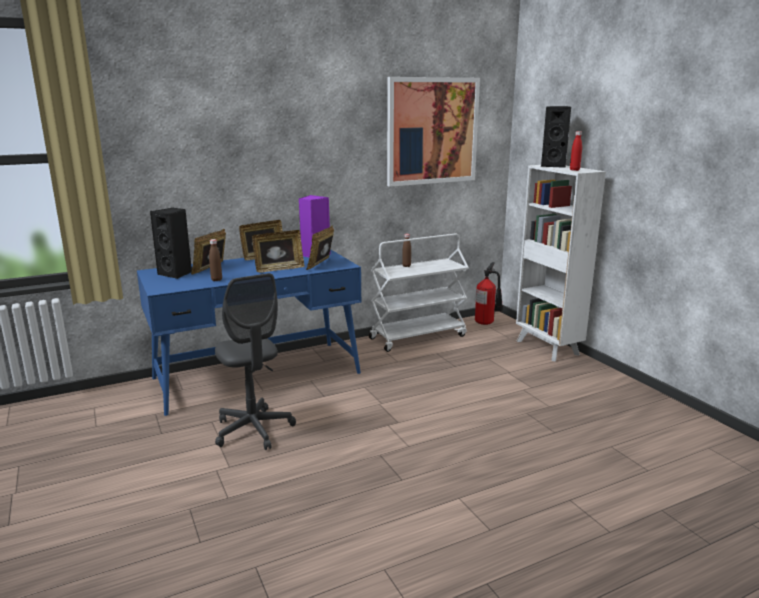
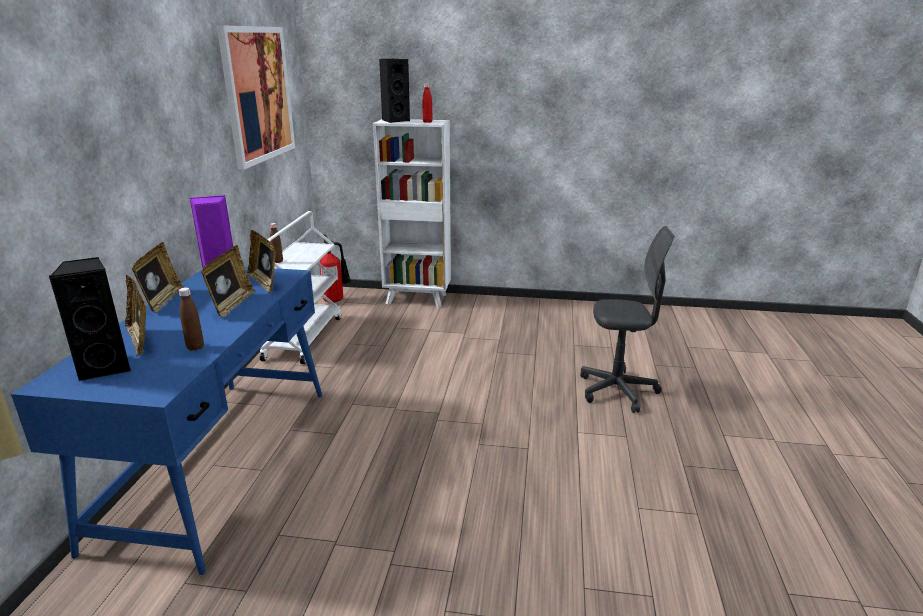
camera: 55 degrees left, 5 degrees up
grey office chair [215,273,296,450] -> grey office chair moved to [580,226,675,413]

